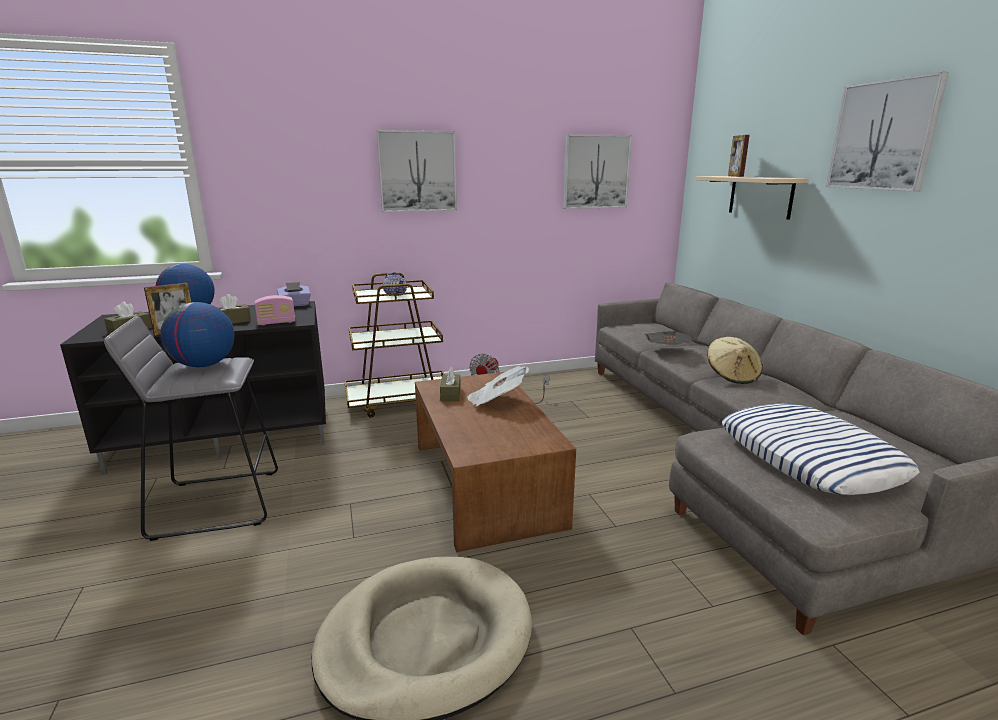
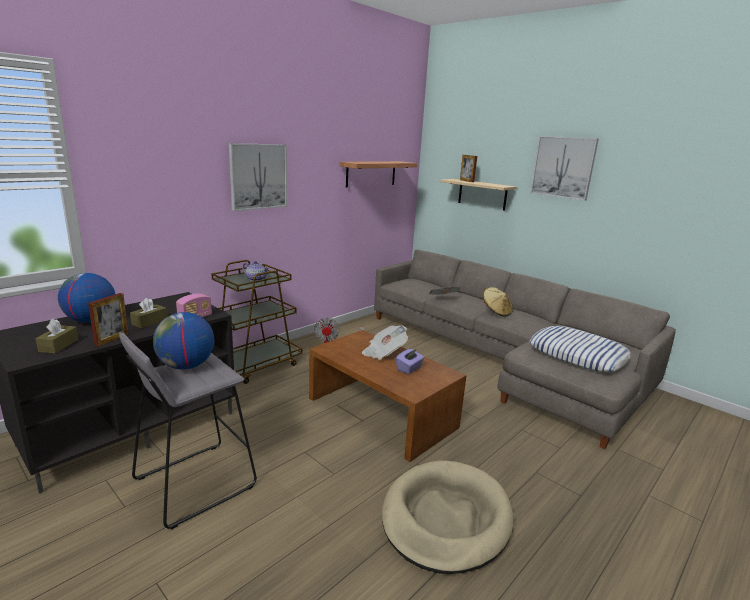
camera: 30 degrees left, 0 degrees up
purple tissue box [277,282,311,307] -> purple tissue box moved to [396,349,424,374]
brown tissue box [440,367,461,401] -> none
picture [563,134,632,209] -> shelf [340,161,417,188]

